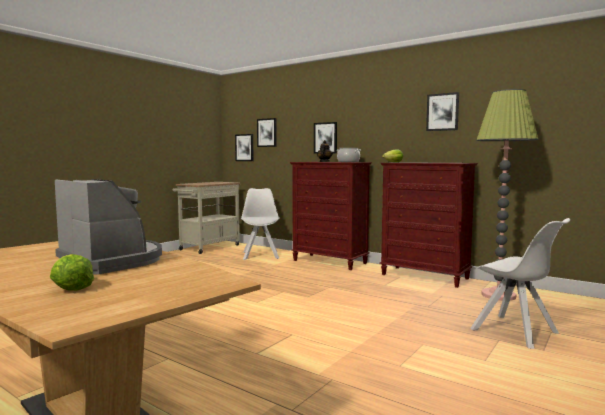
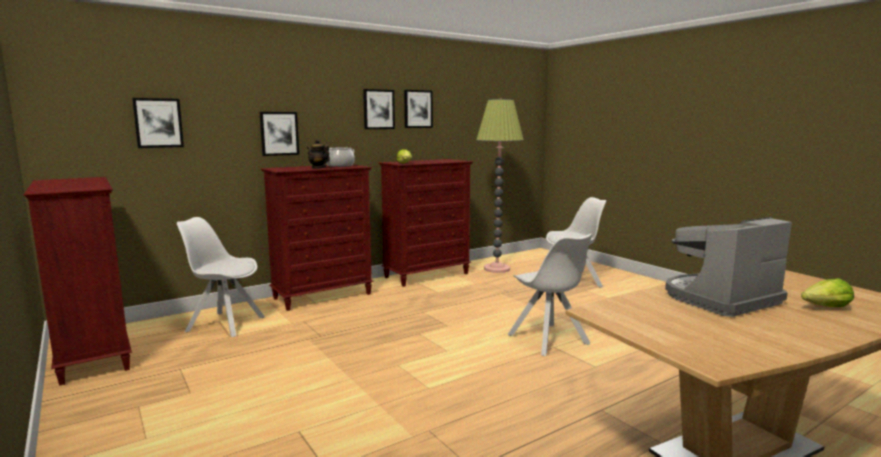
camera: 70 degrees left, 5 degrees up
beige cart [172,182,240,254] -> red dresser [24,177,132,386]
picture [235,134,254,161] -> picture moved to [363,89,395,129]
none -> white chair [508,234,592,356]

